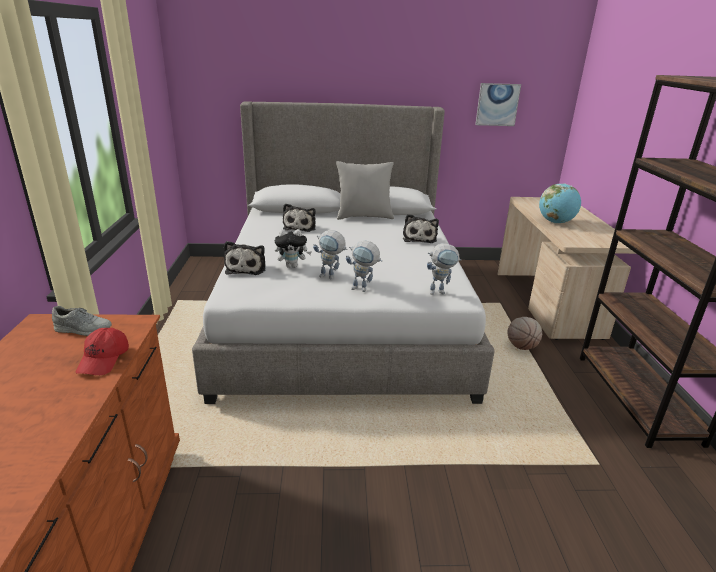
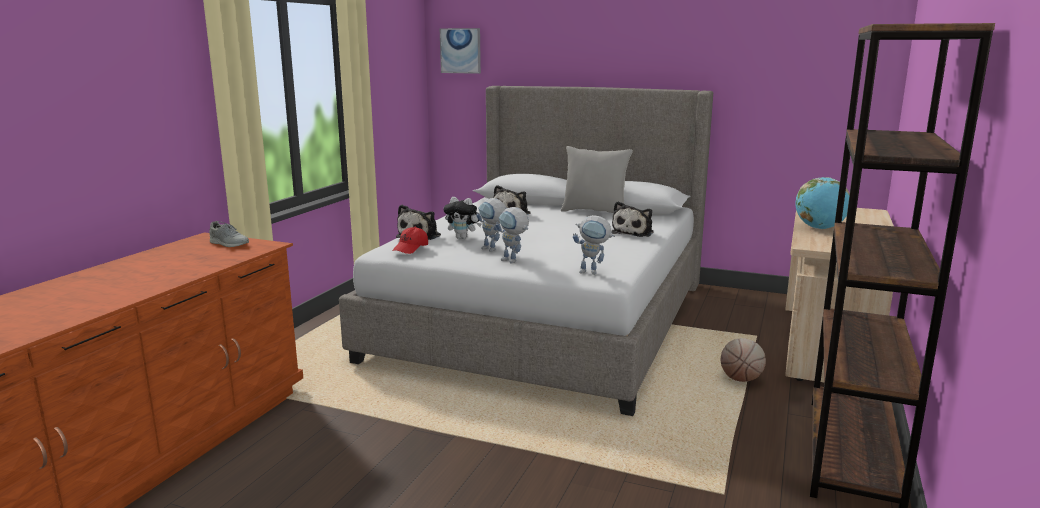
camera: 25 degrees right, 10 degrees down
red cap [76,328,129,375] -> red cap moved to [392,227,428,254]
picture [475,83,521,126] -> picture moved to [440,28,481,74]

